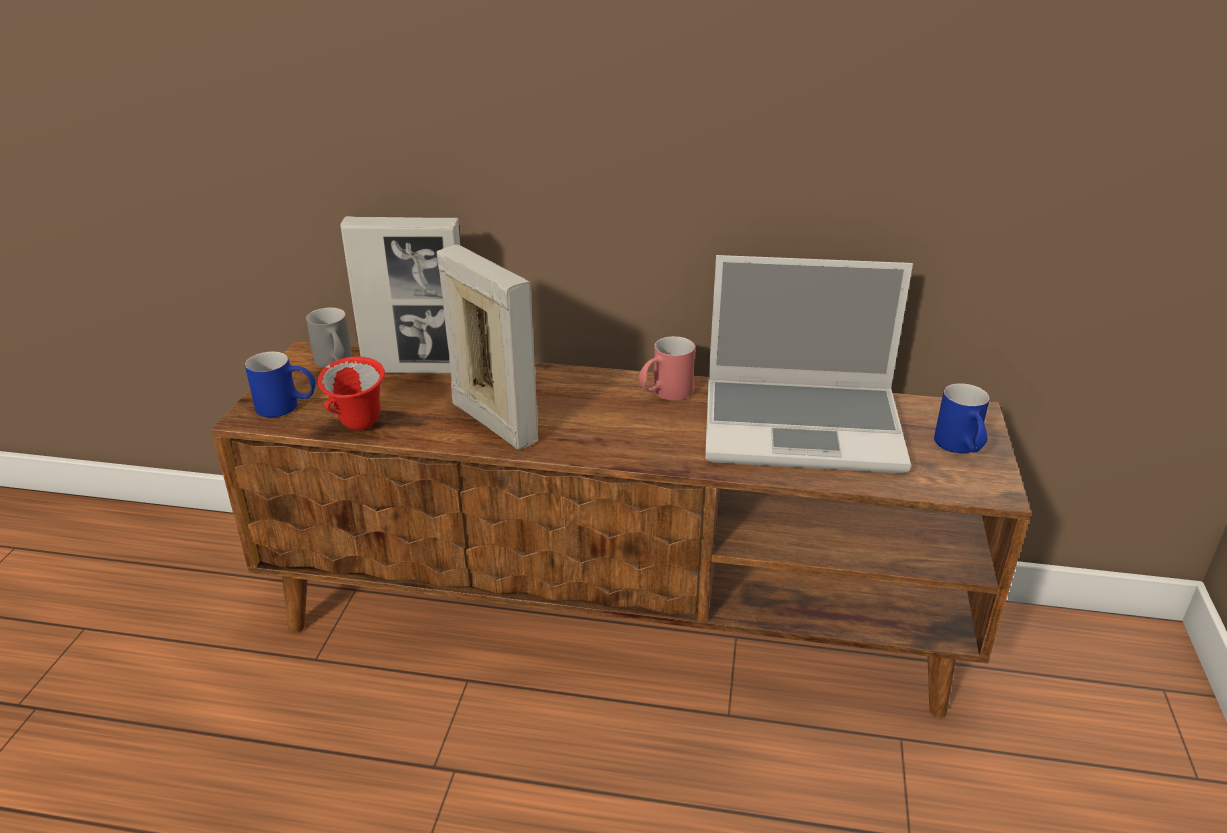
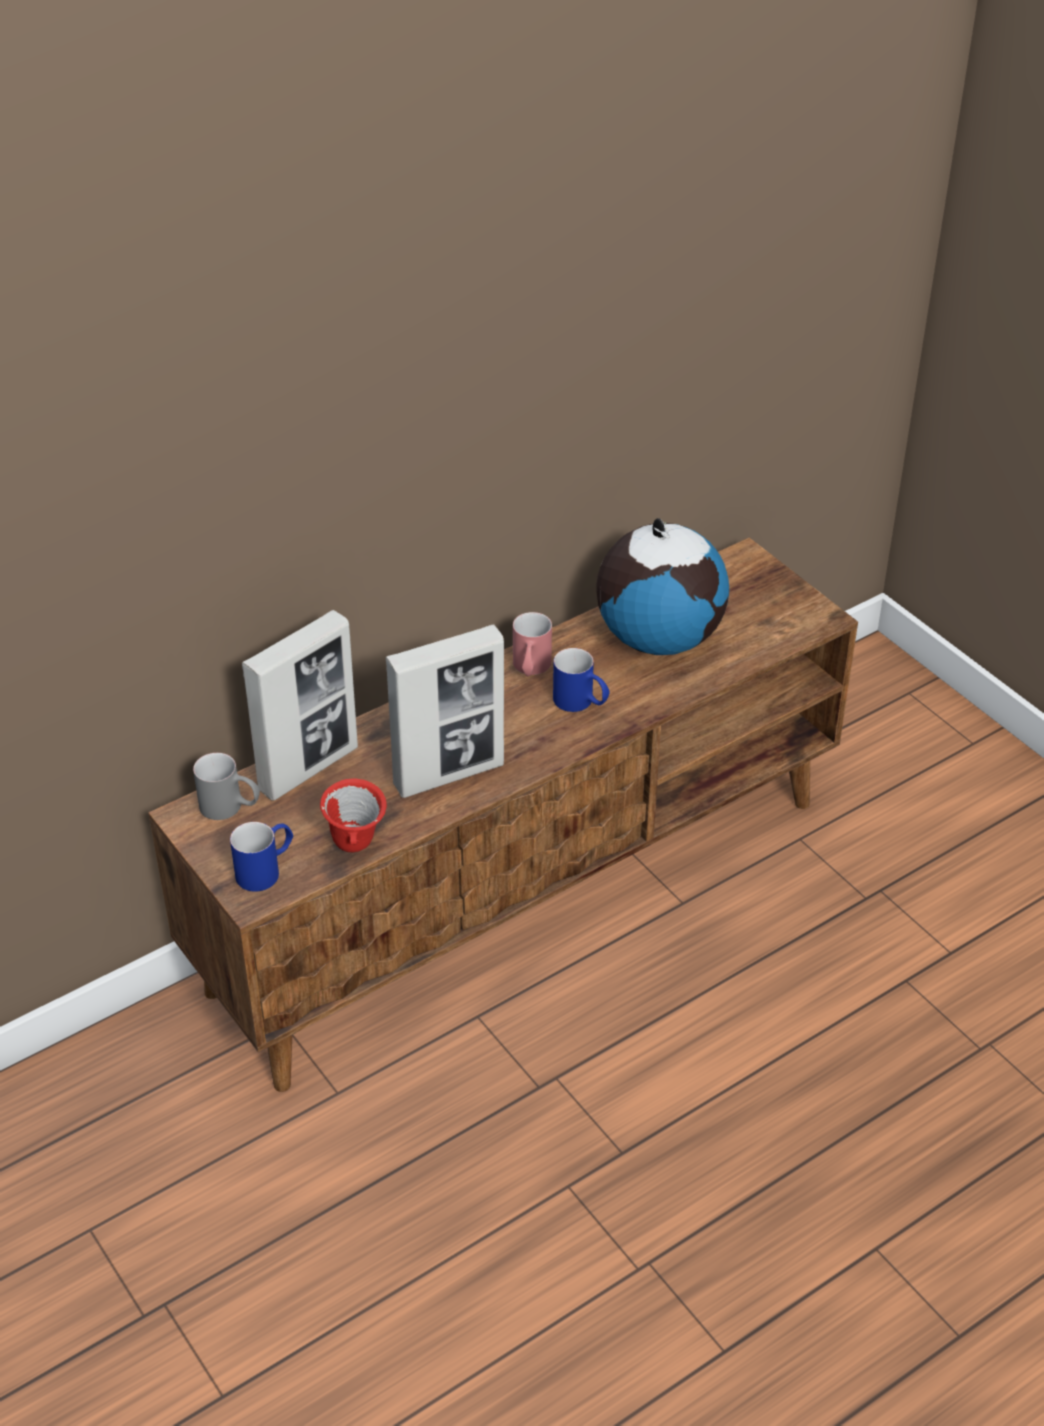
camera: 45 degrees left, 10 degrees up
picture frame [436,245,538,450] -> picture frame turned 150 degrees clockwise [386,625,504,798]
laptop [705,255,913,473] -> globe [597,518,729,655]
blue mug [934,383,990,453] -> blue mug moved to [553,648,610,712]

